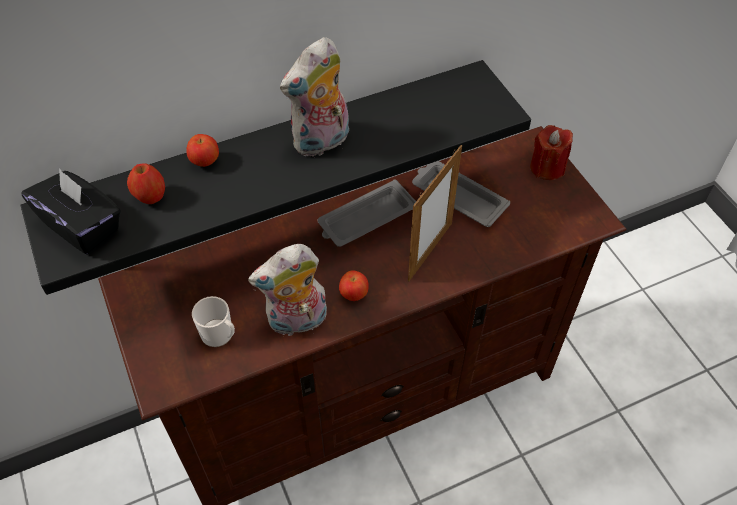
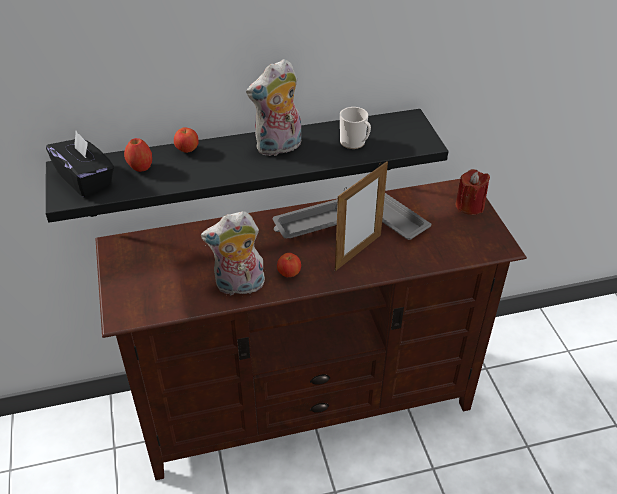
camera: 10 degrees right, 10 degrees down
mug [192,296,235,347] -> mug moved to [340,107,371,149]

